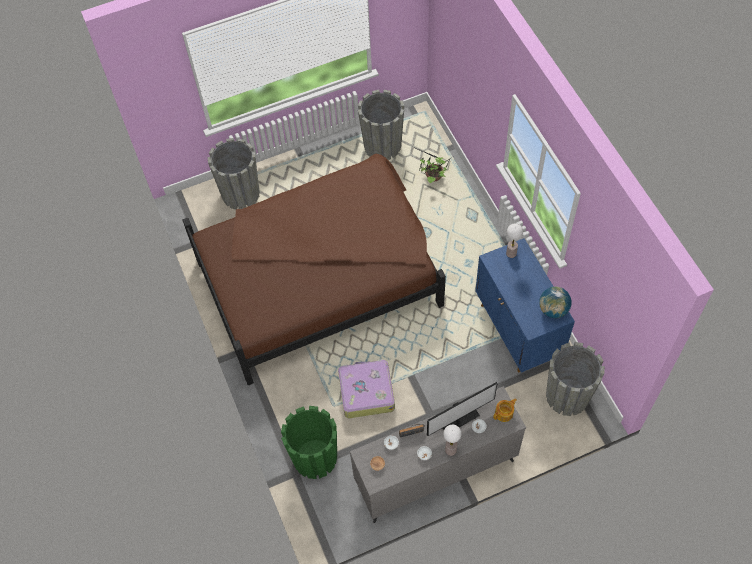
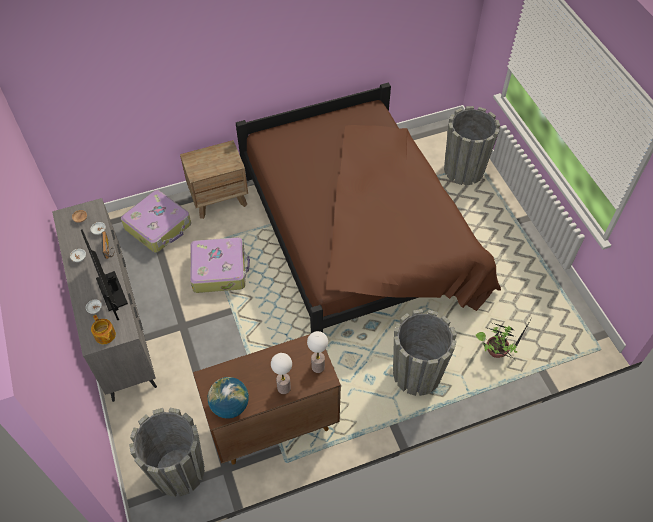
camera: 90 degrees right, 5 degrees down
green planter [281,406,337,479] -> suitcase [121,190,191,253]
grey planter [358,90,404,160] -> grey planter moved to [393,309,457,396]
table lamp [443,425,462,456] -> table lamp moved to [271,353,292,394]
blue cabinet [475,238,575,373] -> brown cabinet [193,334,341,465]
none -> brown nightstand [180,140,248,219]

